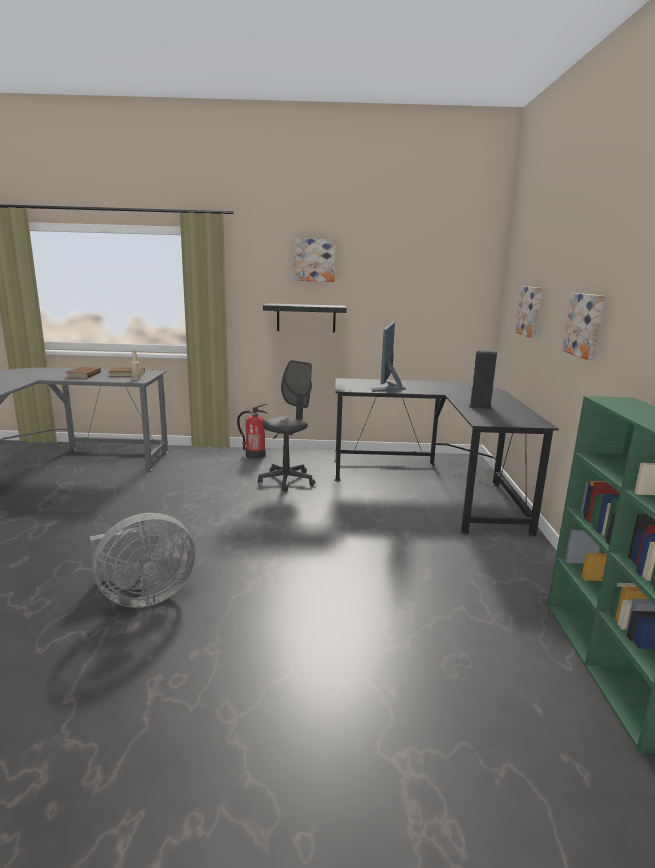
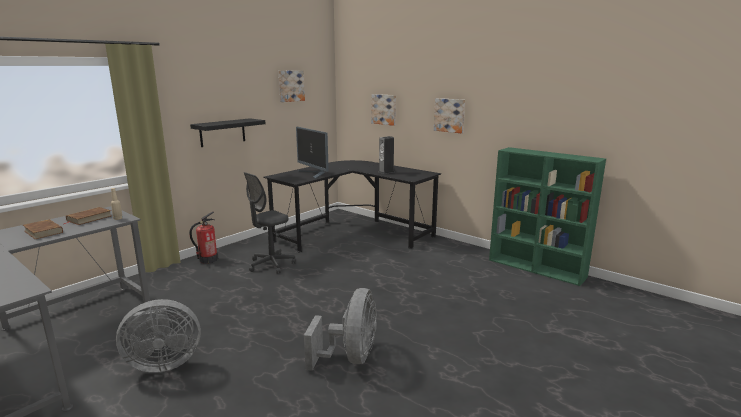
camera: 50 degrees left, 0 degrees up
grey office chair [258,360,315,492] -> grey office chair turned 120 degrees counterclockwise [244,172,296,274]
picture [294,238,336,282] -> picture moved to [279,70,305,102]
none -> grey fan [116,299,201,373]

